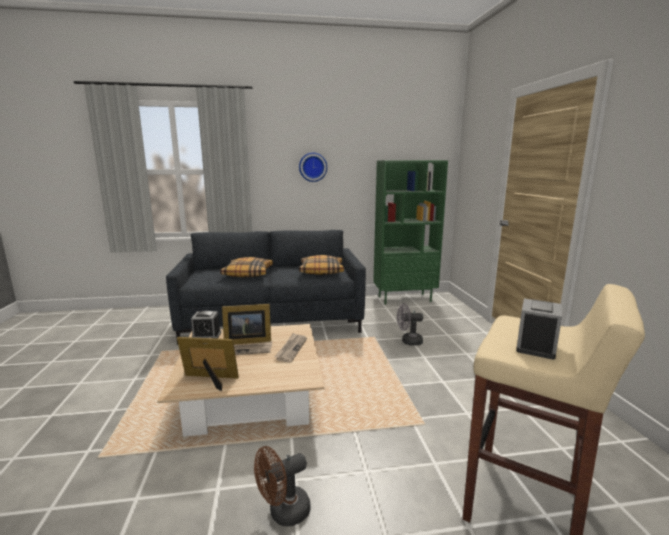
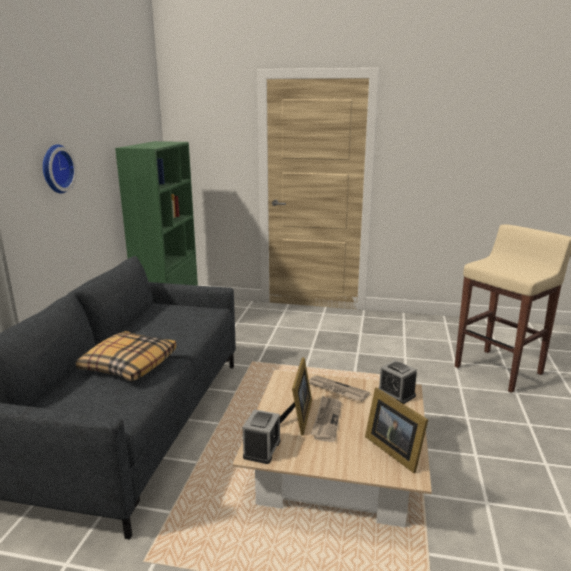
camera: 70 degrees left, 5 degrees up
picture frame [177,337,239,391] -> picture frame turned 60 degrees counterclockwise [365,388,428,473]
brown fan [254,446,311,526] -> none
pillow [299,255,344,275] -> none
grey fan [397,303,423,346] -> none
alarm clock [516,298,562,359] -> alarm clock moved to [378,360,417,404]

